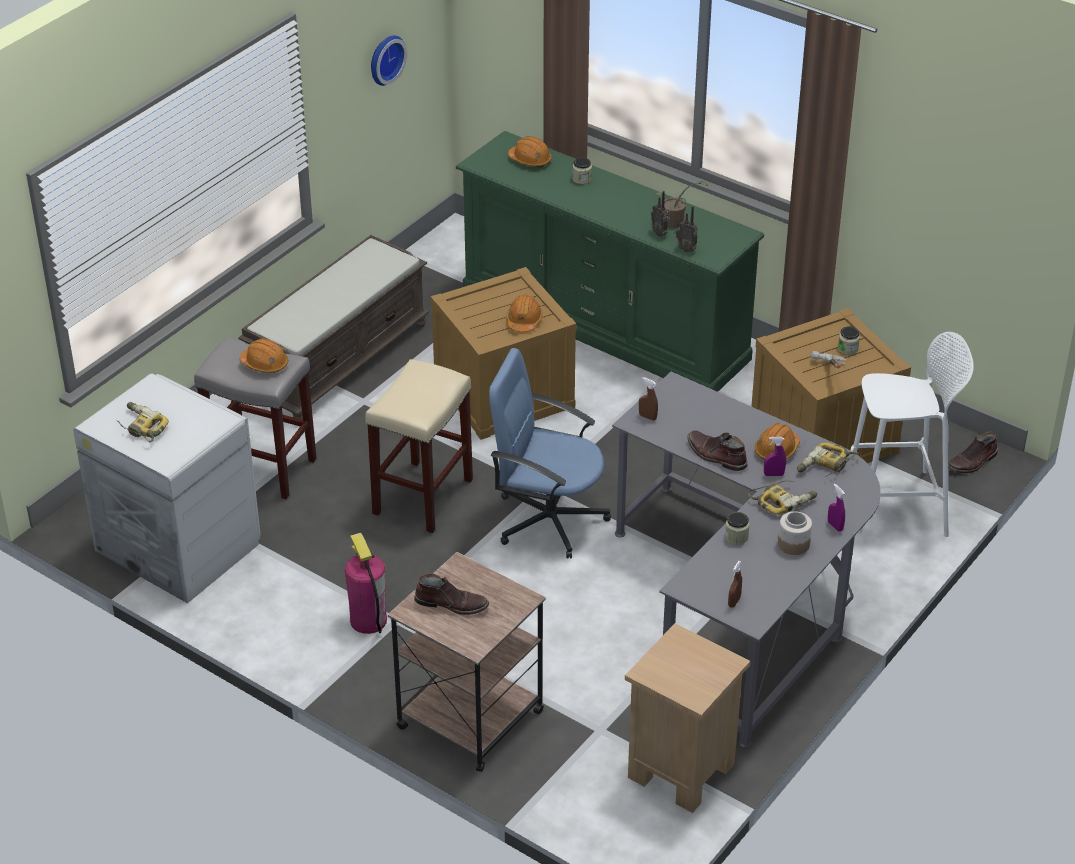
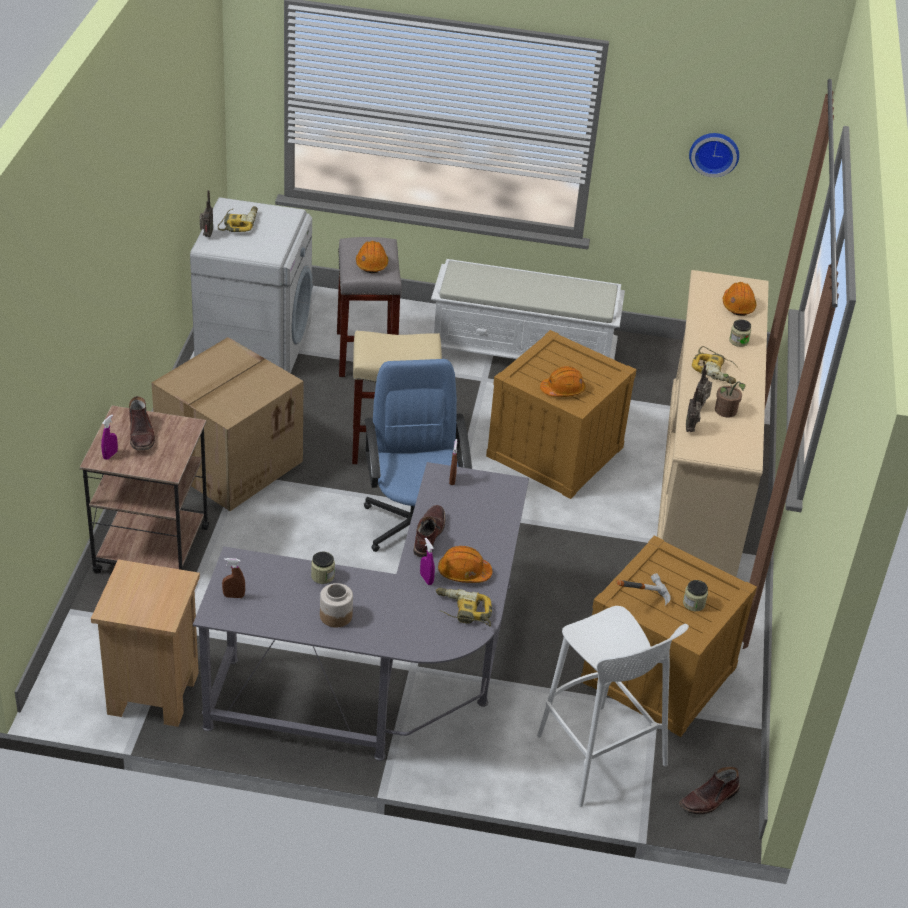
camera: 60 degrees right, 0 degrees up
brown bench [239,235,429,420] -> white bench [431,259,625,360]
fire extinguisher [345,533,387,634] -> cardboard box [152,337,304,511]
green cabinet [456,131,764,392] -> beige cabinet [657,270,769,577]
power drill [747,480,818,514] -> power drill moved to [692,346,738,384]
purple spray bottle [828,484,845,532] -> purple spray bottle moved to [101,415,118,460]
brown boot [948,432,998,473] -> brown boot turned 60 degrees counterclockwise [679,767,740,814]
none -> radio [200,190,213,237]

